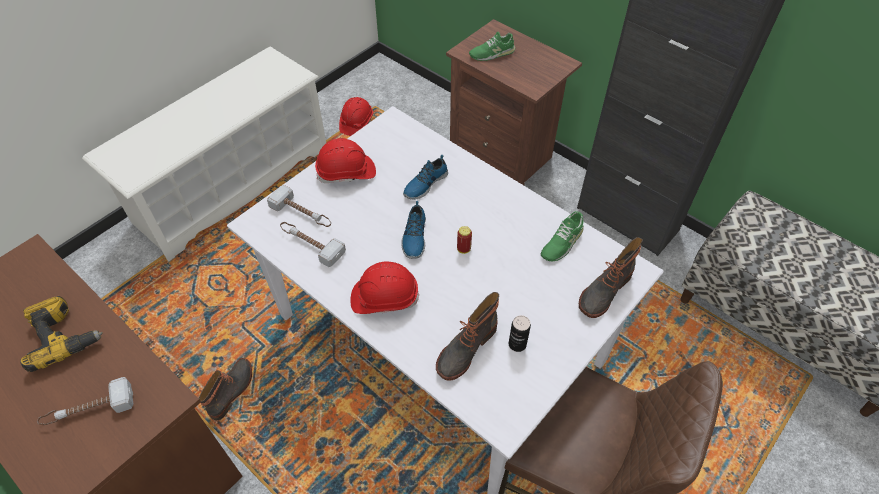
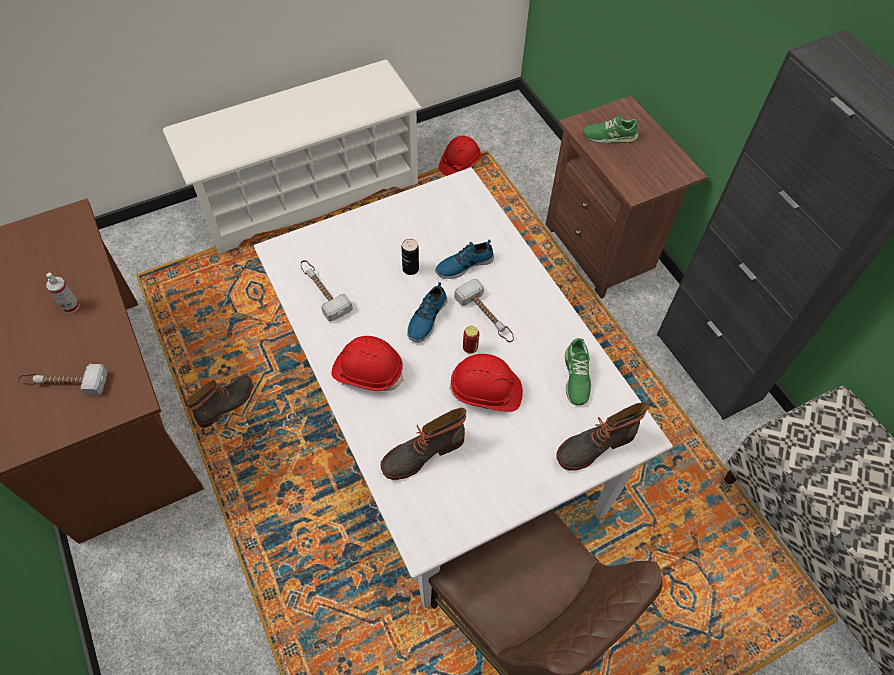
camera: 20 degrees right, 5 degrees up
power drill [20,296,103,372] -> spray bottle [46,273,80,313]
hammer [267,185,331,227] -> hammer moved to [454,279,514,342]
red hard hat [315,138,376,183] -> red hard hat moved to [449,354,523,412]
can [509,315,531,352] -> can moved to [401,238,419,275]
green shoe [541,211,584,261] -> green shoe turned 60 degrees counterclockwise [565,338,591,405]

